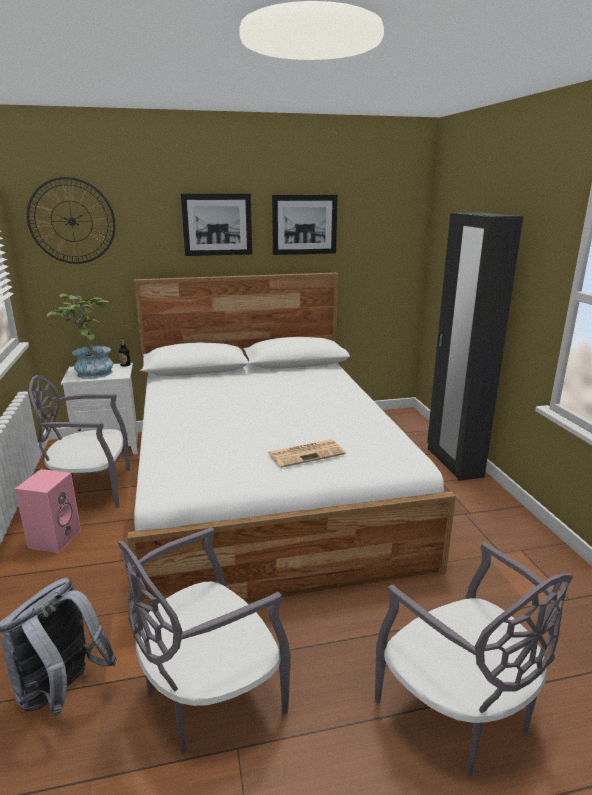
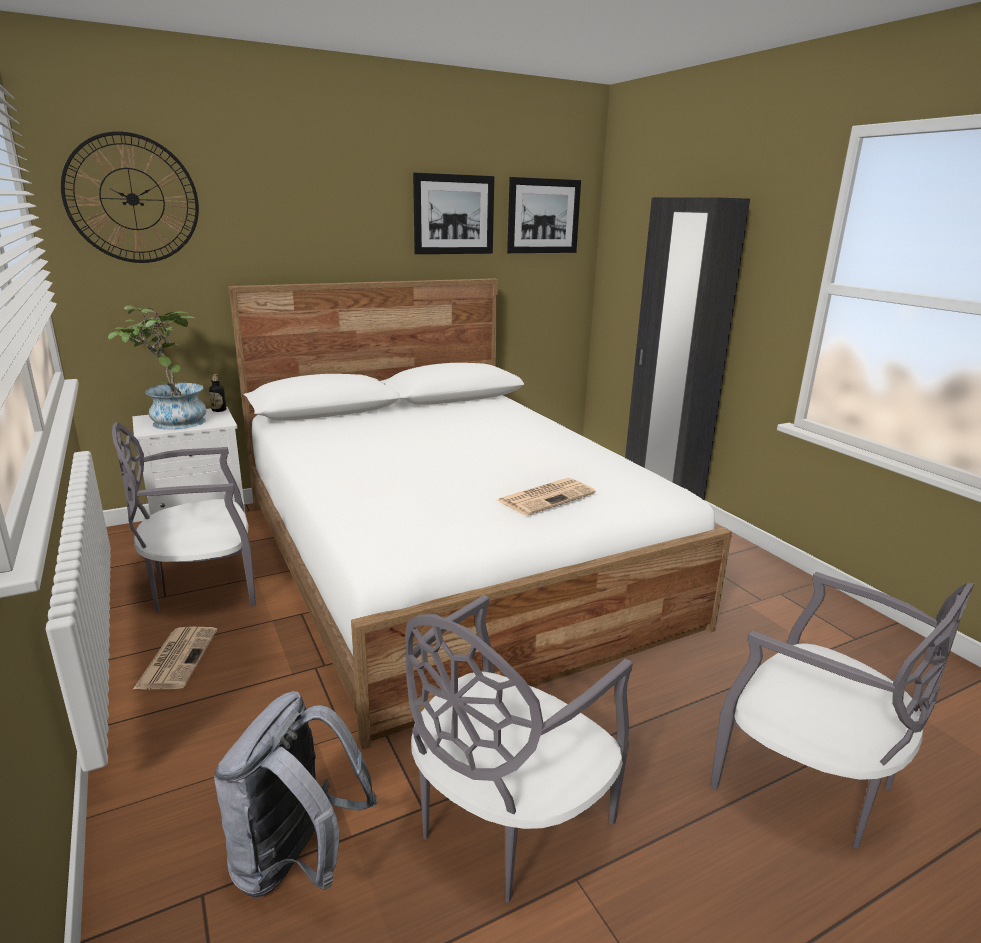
camera: 15 degrees left, 0 degrees up
pink speaker [15,469,81,553] -> newspaper [133,627,217,689]
picture [181,193,252,256] -> picture moved to [507,177,581,253]

